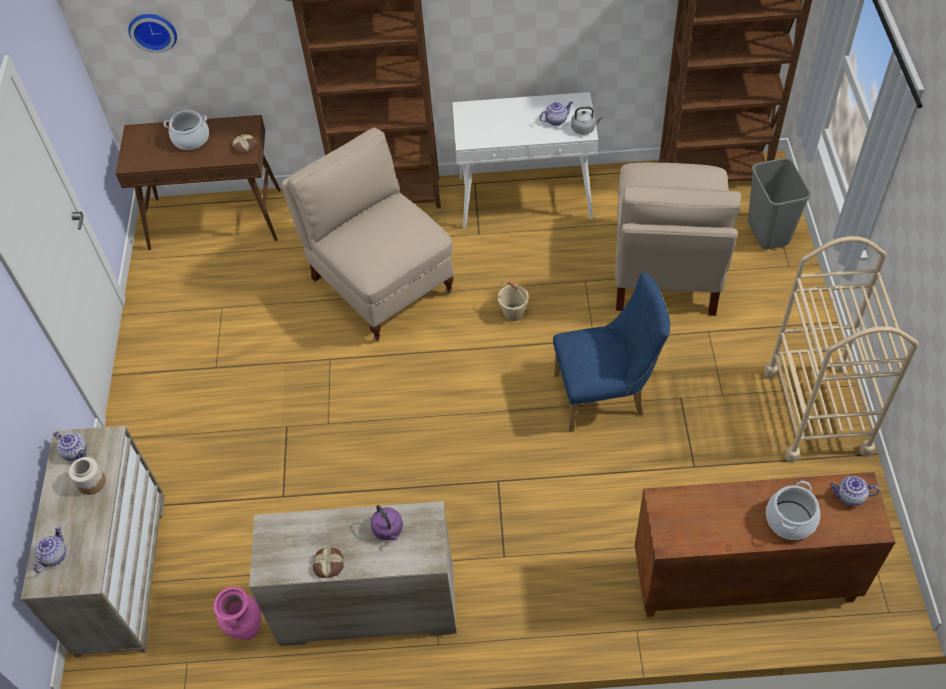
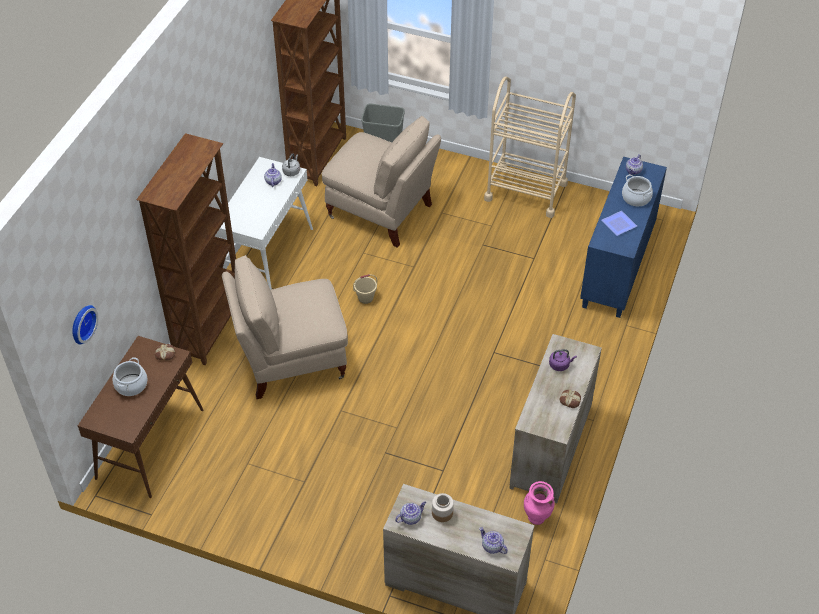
camera: 70 degrees left, 5 degrees down
blue chair [553,272,670,432] -> none
brown cabinet [635,472,896,617] -> blue cabinet [580,157,667,318]
none -> plate [601,211,637,236]

